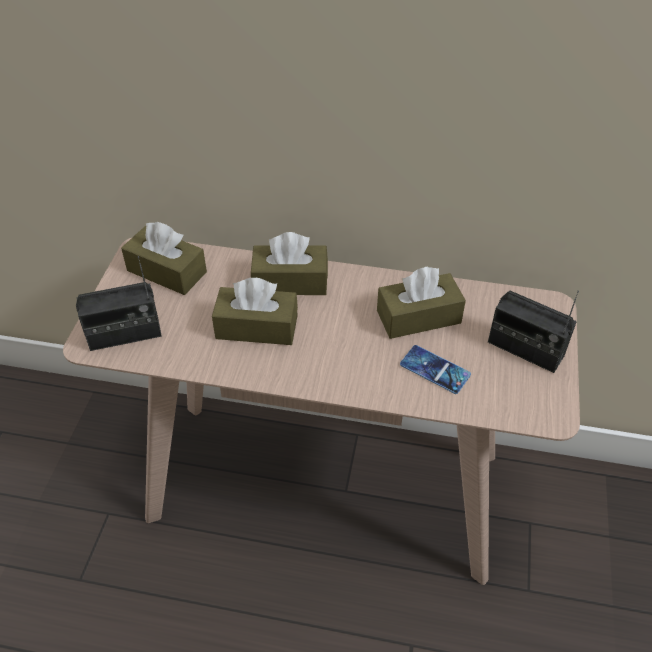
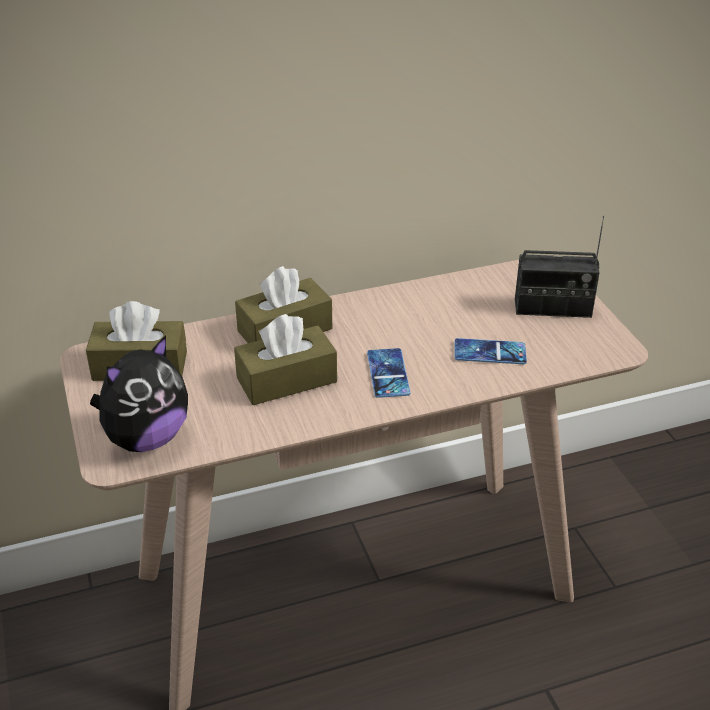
camera: 30 degrees left, 10 degrees down
radio [76,256,162,351] -> plush toy [90,335,188,452]
brown tissue box [377,267,466,339] -> none
none -> phone [367,348,410,398]

